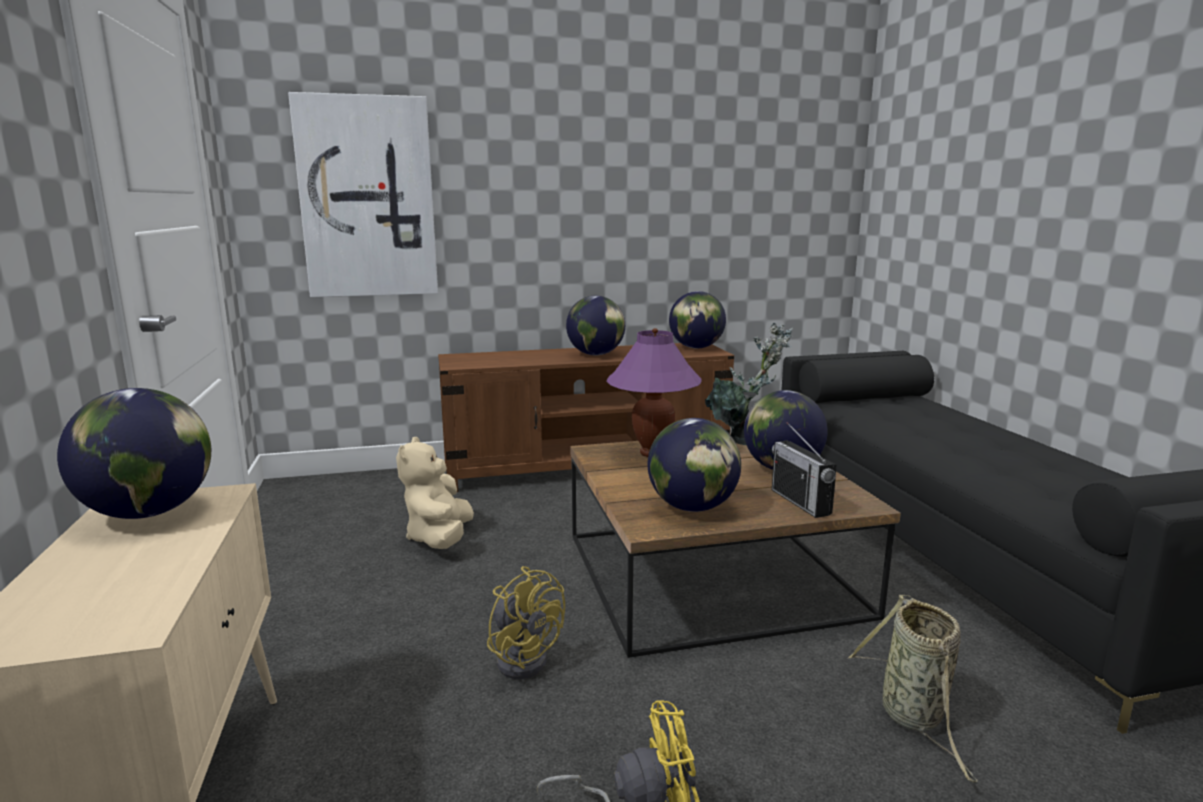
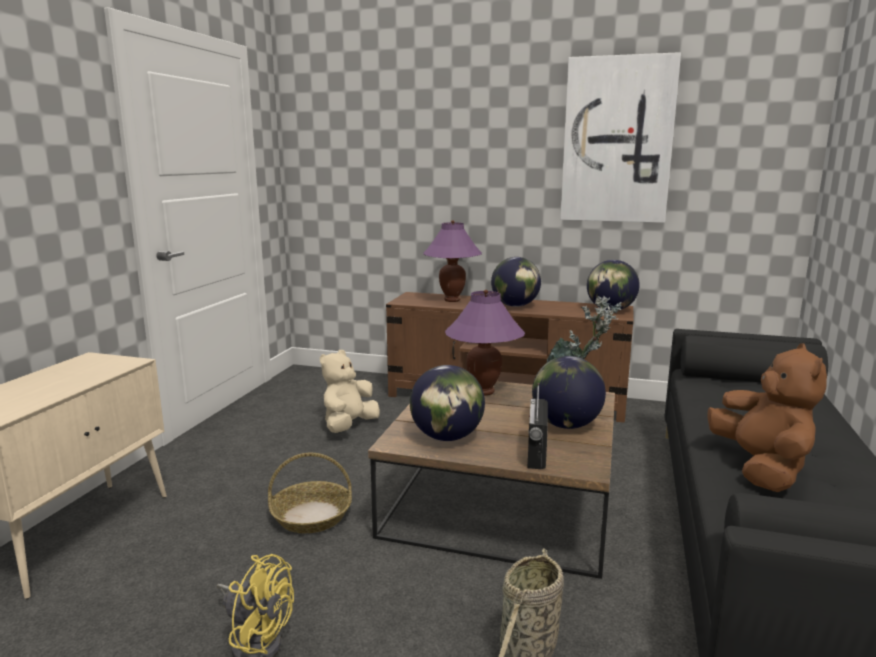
camera: 30 degrees right, 0 degrees up
globe [57,388,211,519] -> none
picture [288,92,438,297] -> picture moved to [560,52,681,223]
yellow fan [487,566,565,679] -> basket [268,453,352,533]
none -> purple table lamp [423,220,482,302]
none -> brown plush toy [707,343,827,492]

